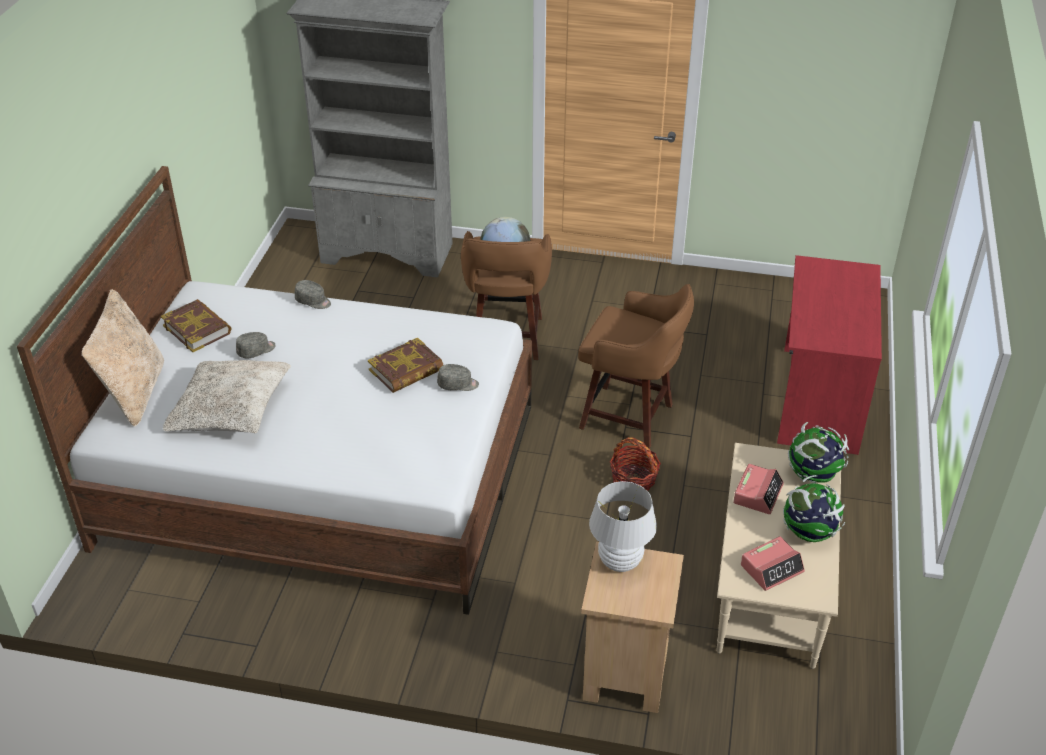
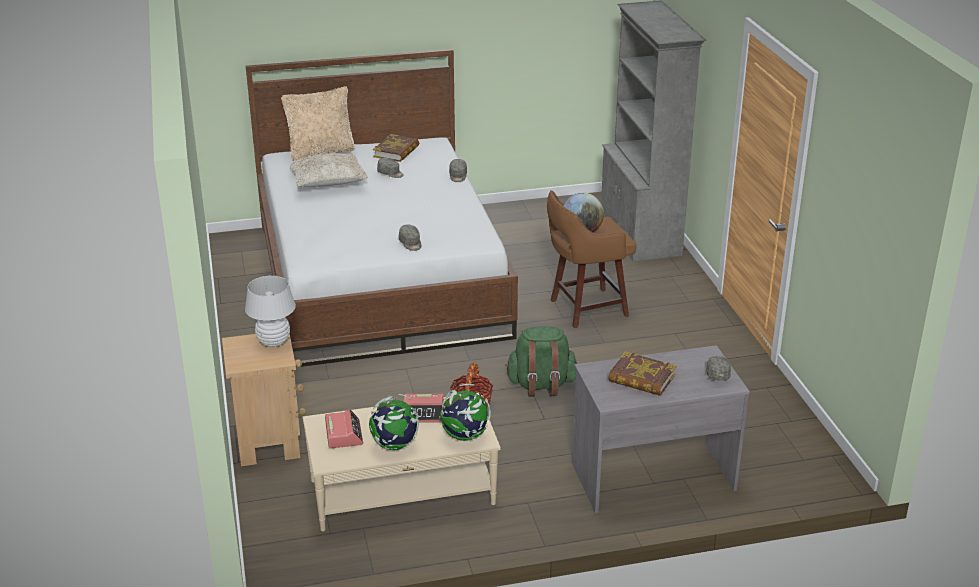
camera: 65 degrees right, 10 degrees down
book [368,338,443,393] -> book moved to [608,351,676,396]
brown stool [578,284,694,449] -> green backpack [505,326,577,397]
alarm clock [741,536,805,591] -> alarm clock turned 135 degrees counterclockwise [325,409,363,448]
red desk [777,255,882,455] -> grey desk [572,345,750,513]
none -> grey cap [706,356,731,381]

